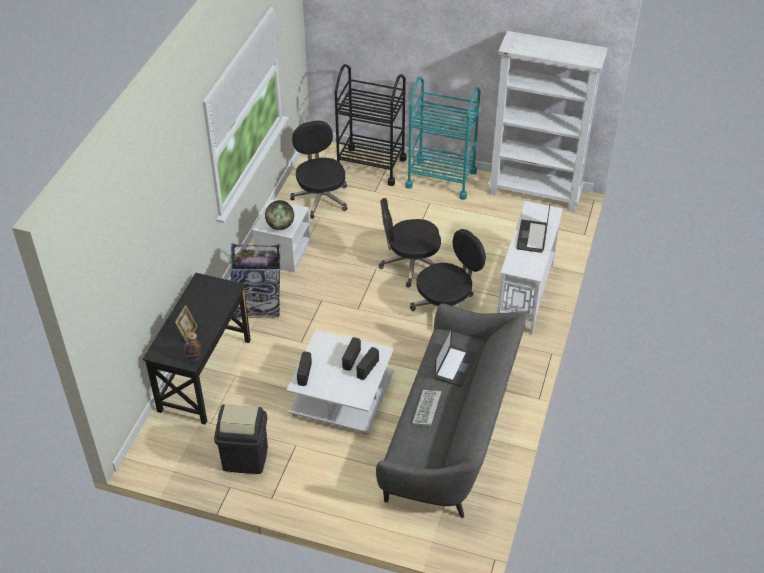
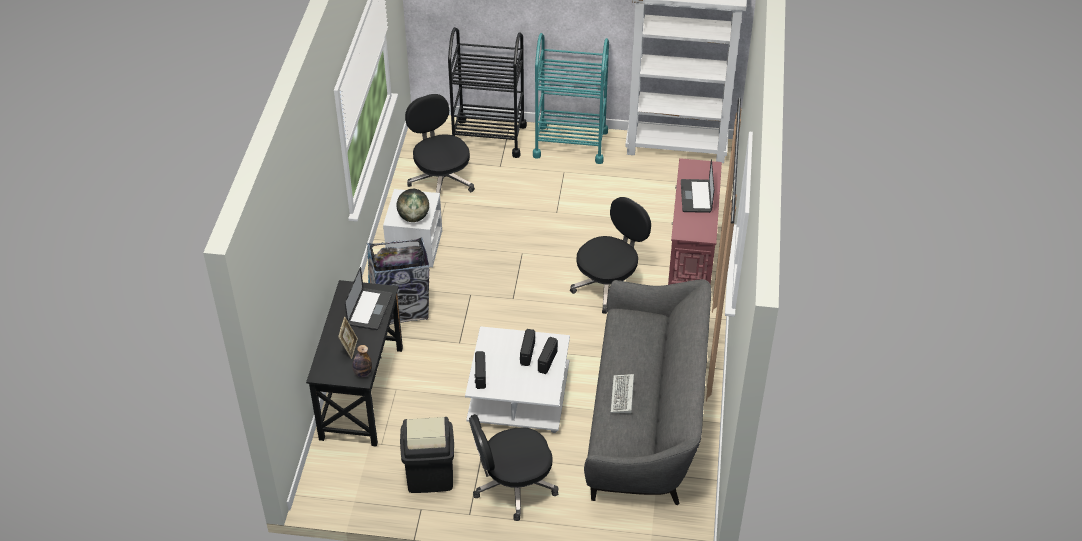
camera: 10 degrees left, 0 degrees up
black office chair [379,198,441,288] -> black office chair moved to [469,414,558,521]
laptop [435,327,477,387] -> laptop moved to [345,267,392,330]
white console table [497,201,563,335] -> red console table [668,158,722,285]

